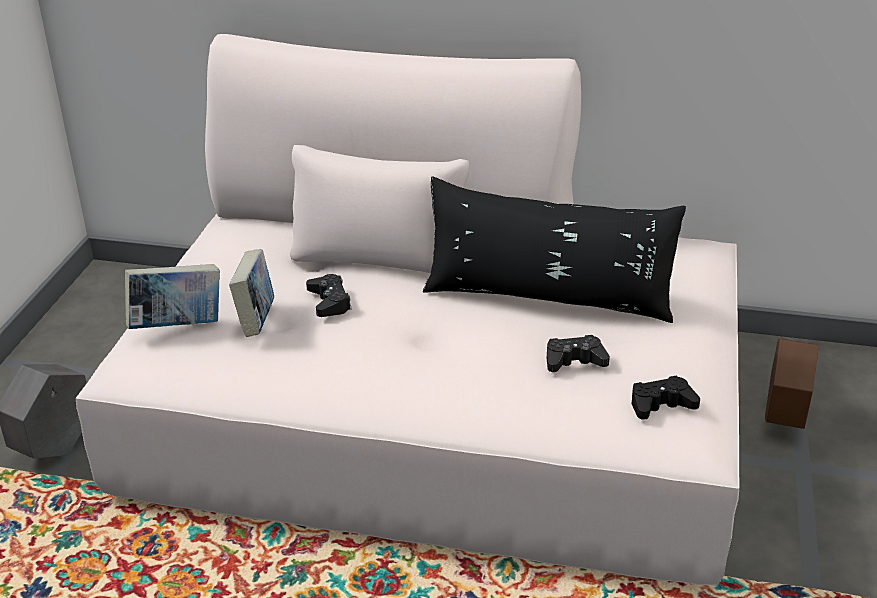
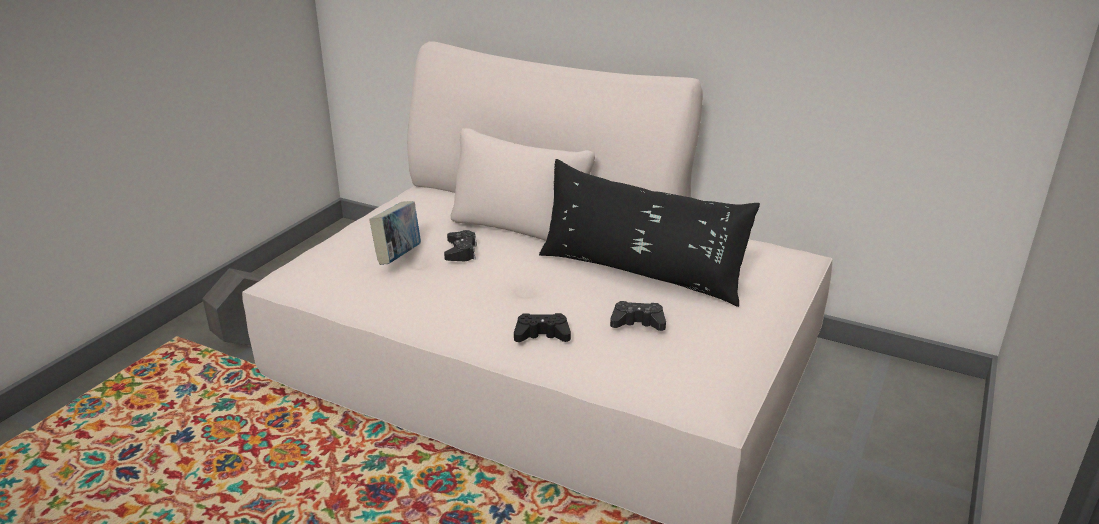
camera: 15 degrees right, 5 degrees down
book [125,264,220,329] -> none
black game controller [631,376,700,420] -> black game controller moved to [514,313,571,342]
brown planter [765,338,819,429] -> none

